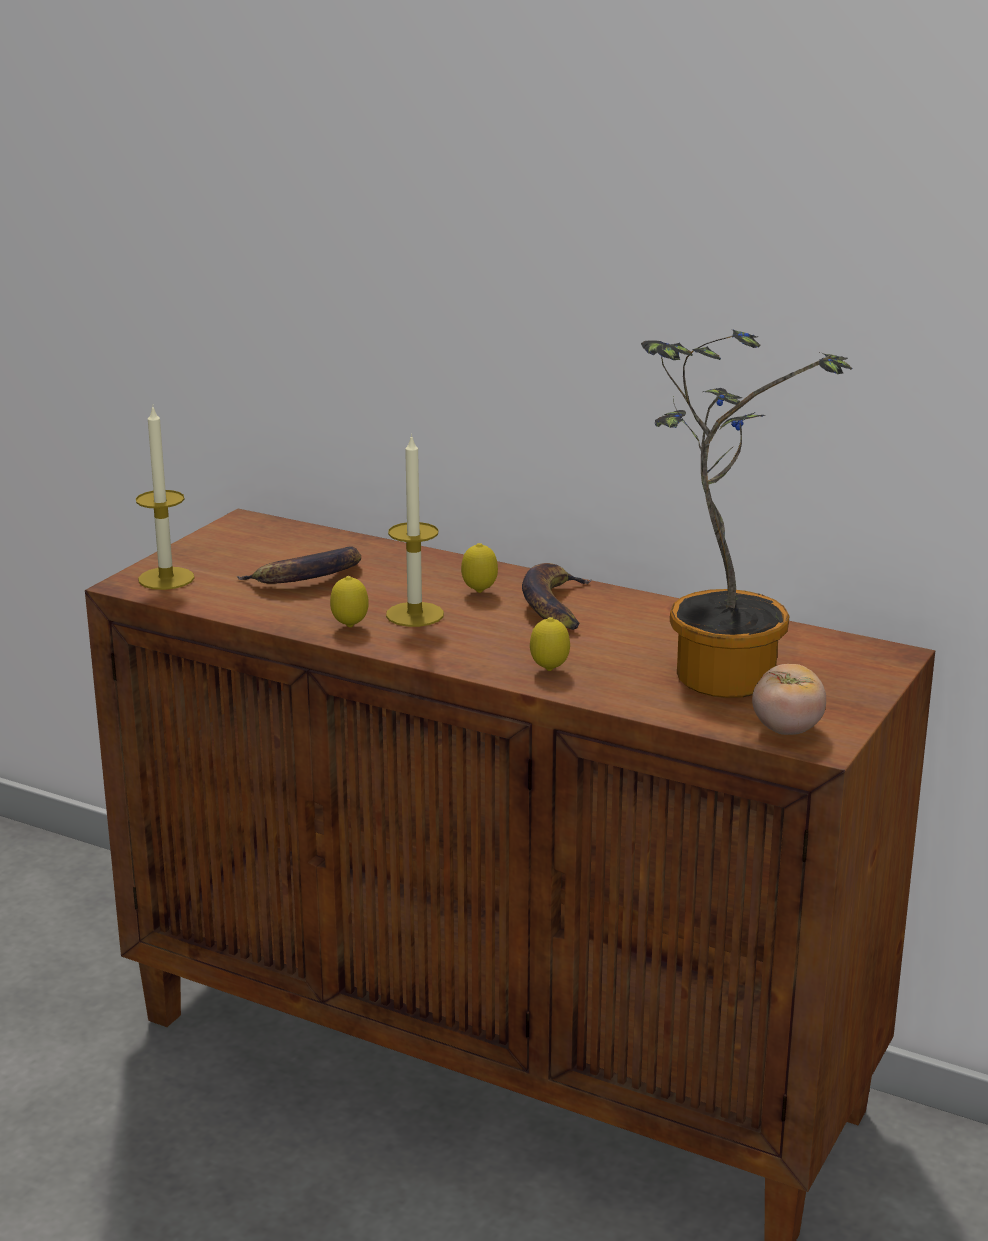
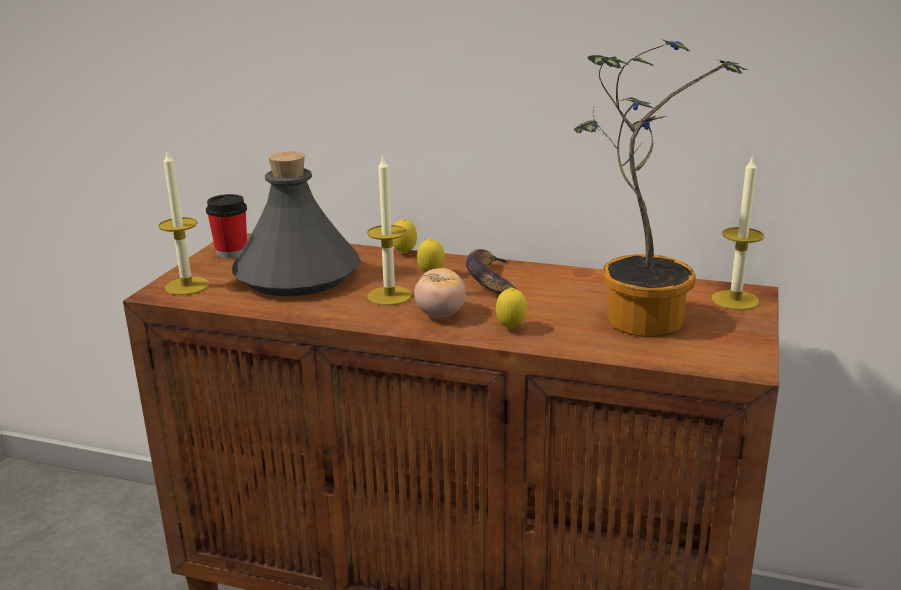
camera: 10 degrees left, 0 degrees up
banana [237,546,361,584] -> grey bottle [232,151,360,296]
lemon [330,576,369,627] -> lemon moved to [393,218,417,254]
tomato [752,664,826,735] -> tomato moved to [414,268,466,318]
none -> cup [206,194,247,258]
none -> candle [712,155,764,310]

